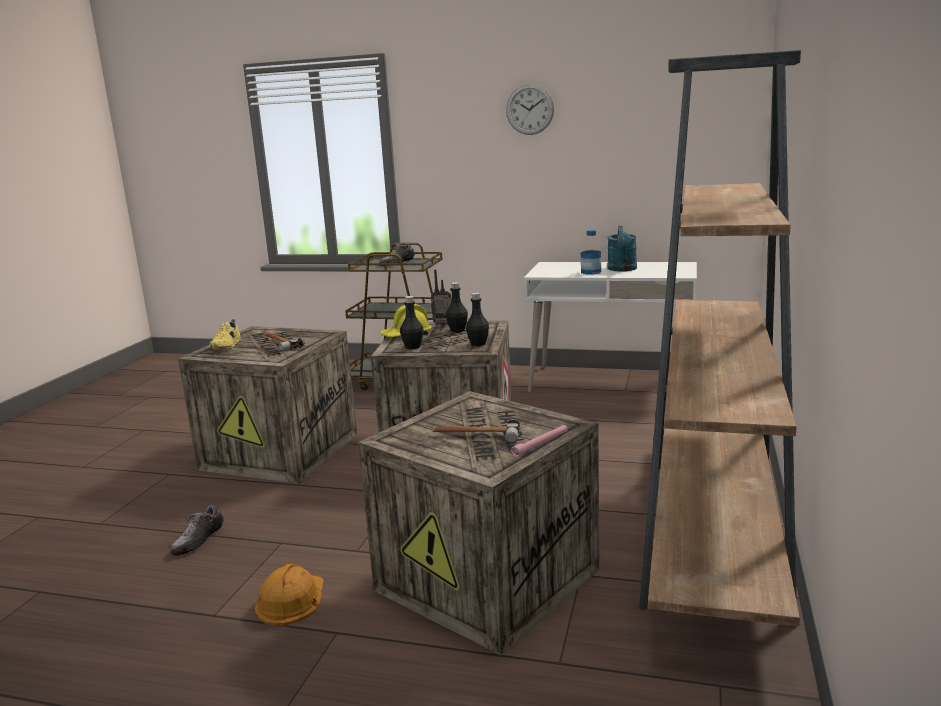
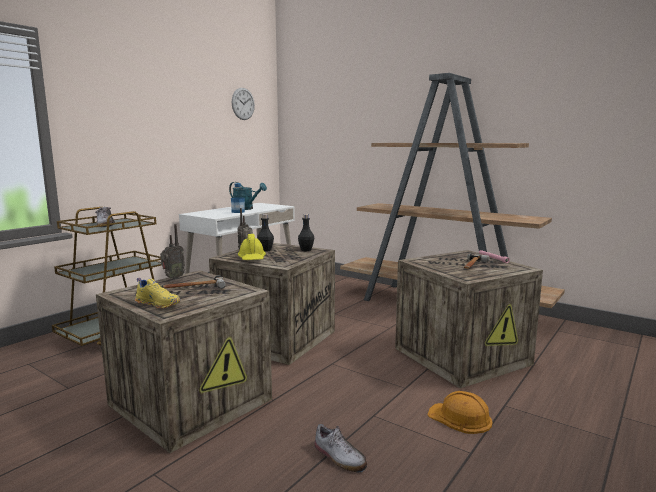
camera: 70 degrees left, 5 degrees down
black bottle [400,296,424,349] -> none
wall clock [506,84,554,135] -> wall clock moved to [232,88,255,120]
none -> radio [160,224,185,280]

